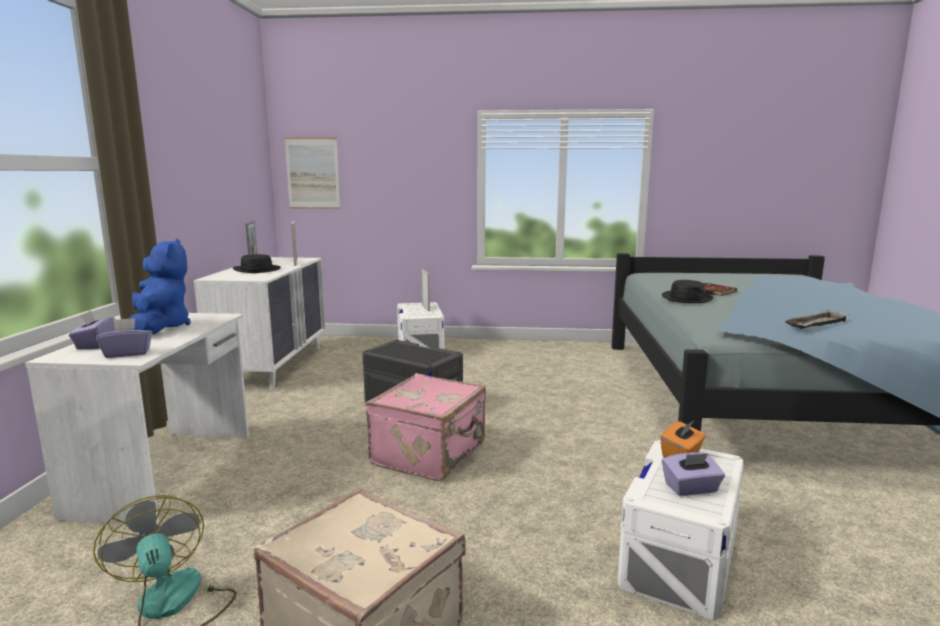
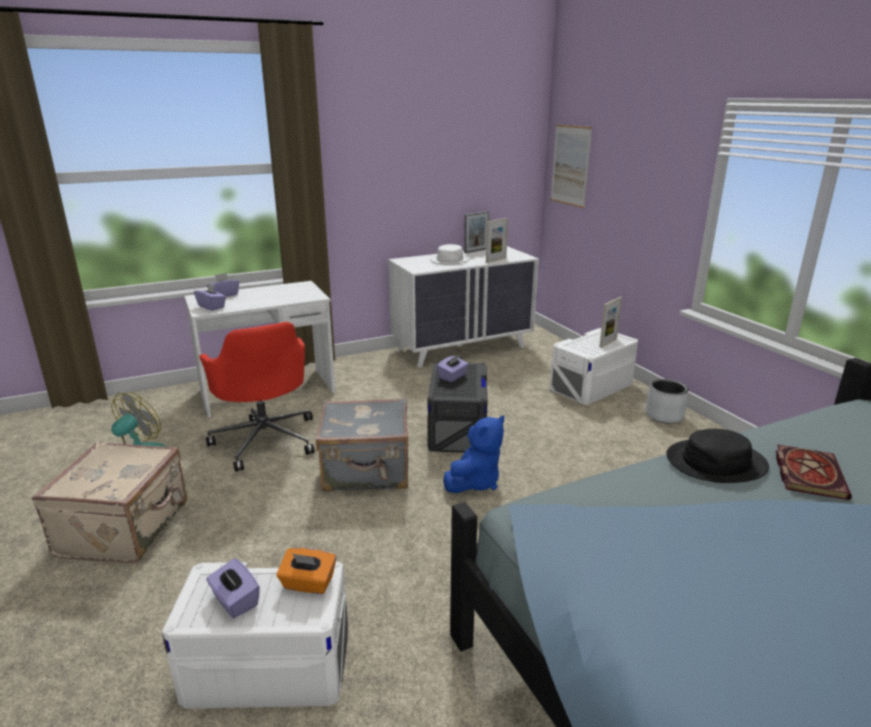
camera: 60 degrees right, 10 degrees up
blue plush toy [128,238,191,334] -> blue plush toy moved to [443,416,504,493]
black hat [233,254,281,273] -> white hat [430,244,470,265]
pink suitcase [365,373,486,481] -> grey suitcase [316,398,409,492]
tray [784,310,848,329] -> none
none -> red office chair [199,322,315,472]
none -> purple tissue box [437,354,469,382]
none -> grey planter [645,379,689,423]

